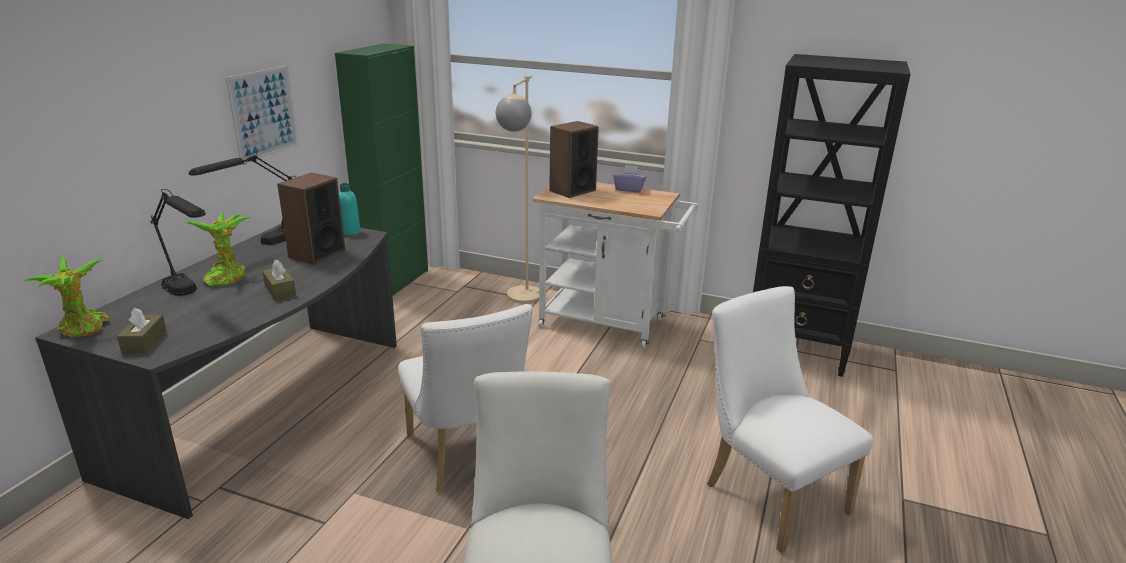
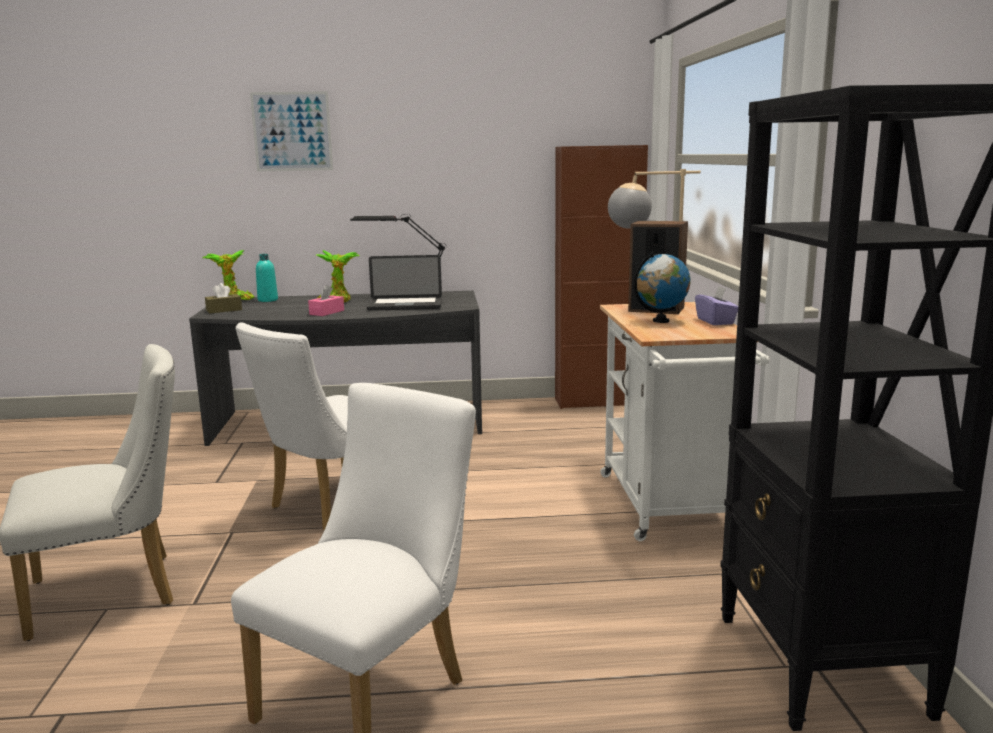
camera: 65 degrees right, 10 degrees down
black table lamp [150,189,206,296] -> none
picture [226,65,298,163] -> picture moved to [250,91,333,171]
brown tissue box [262,260,296,300] -> pink tissue box [308,285,344,316]
speaker [277,173,345,265] -> laptop [367,255,442,311]
green cabinet [335,44,428,296] -> brown cabinet [555,145,648,409]
turquoise bottle [339,183,361,236] -> turquoise bottle moved to [256,254,278,302]
none -> globe [634,253,691,323]

